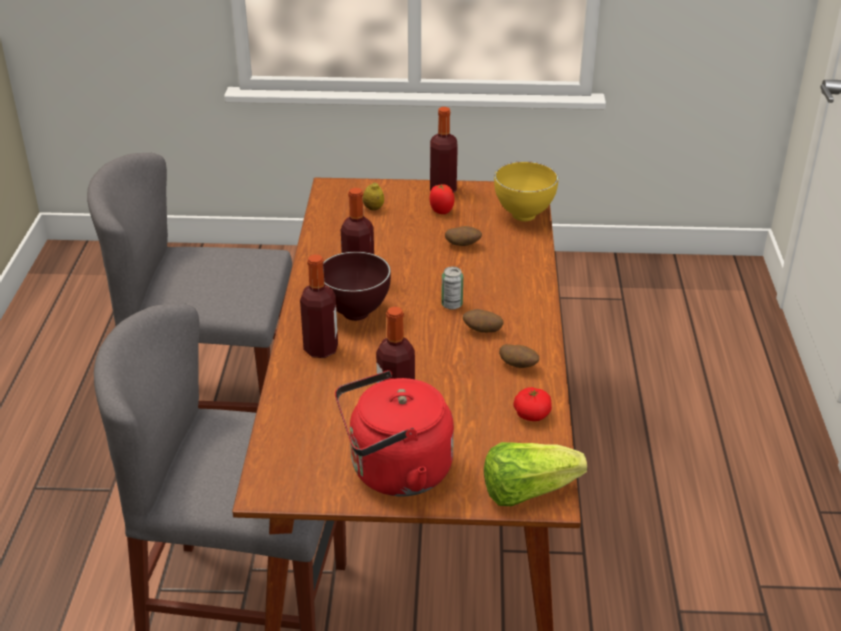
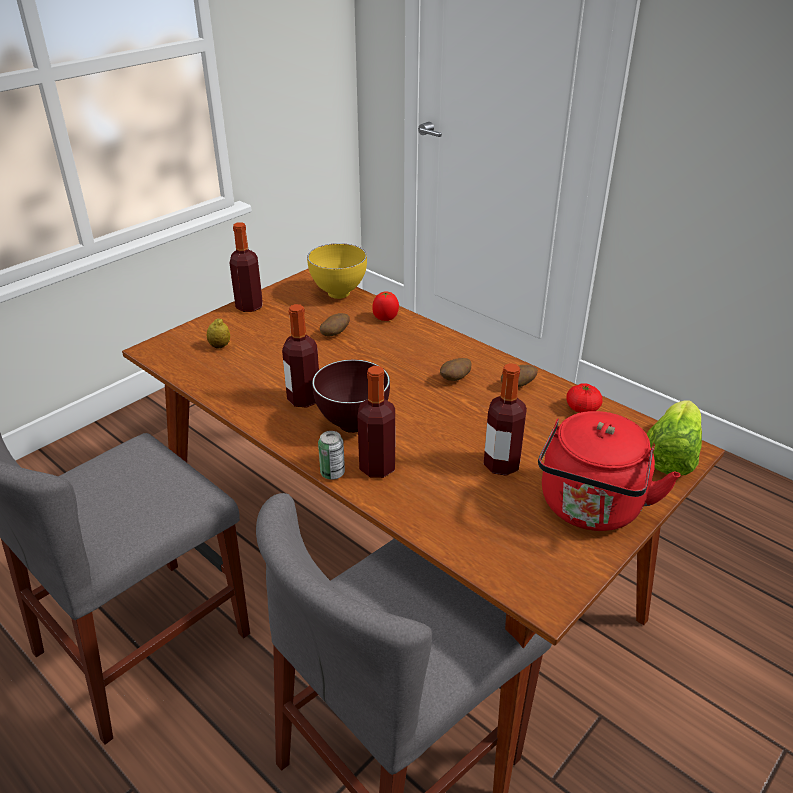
camera: 50 degrees left, 0 degrees up
tomato [430,185,455,214] -> tomato moved to [372,291,399,321]
can [441,267,463,310] -> can moved to [318,431,345,480]

